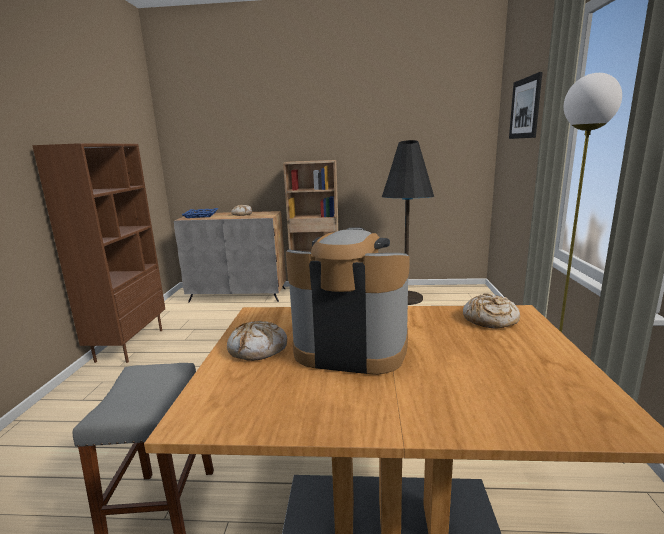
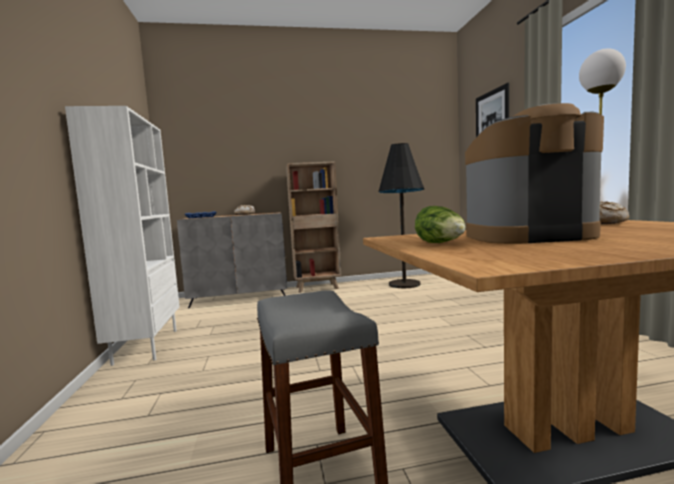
camera: 15 degrees left, 10 degrees down
brown bookcase [32,143,165,363] -> white bookcase [65,106,180,366]
bread [227,321,287,361] -> lettuce [415,206,466,243]

